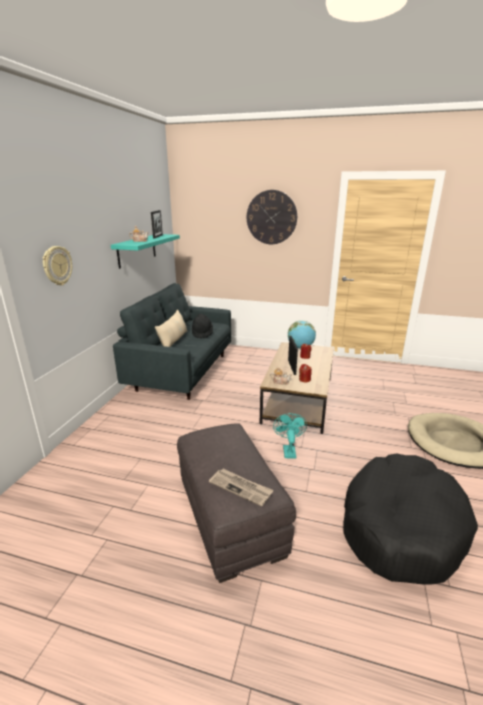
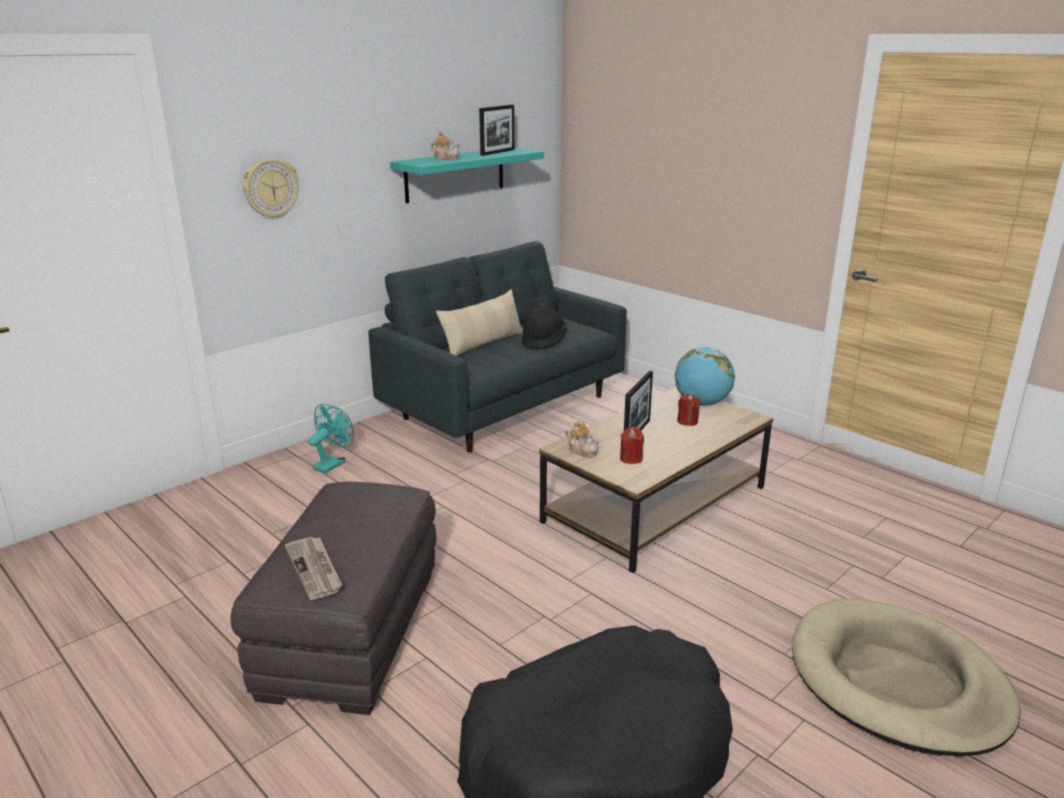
camera: 30 degrees right, 0 degrees up
wall clock [247,190,297,244] -> none
turquoise fan [273,413,307,459] -> turquoise fan moved to [308,404,354,473]

